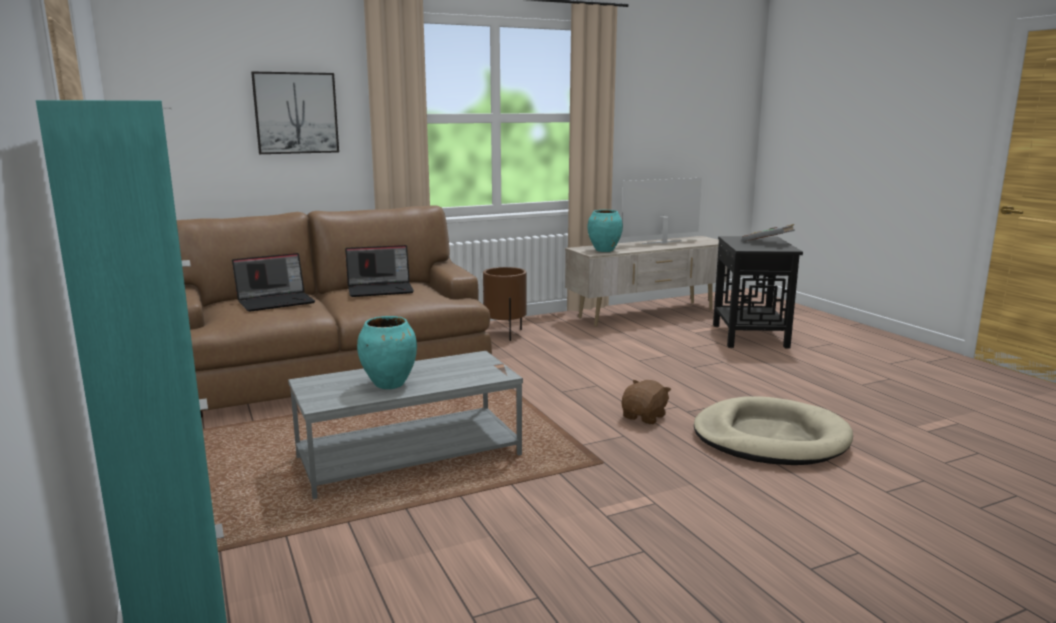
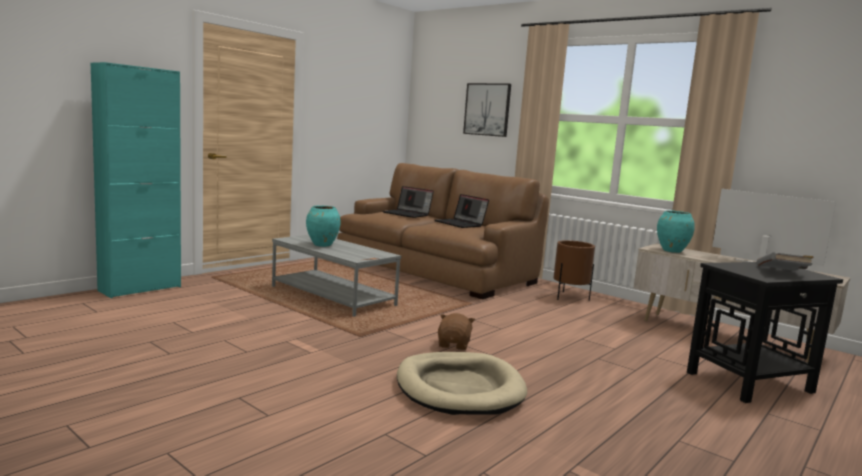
camera: 65 degrees right, 5 degrees down
brown plush toy [621,380,671,424] -> brown plush toy turned 90 degrees counterclockwise [438,313,475,350]

